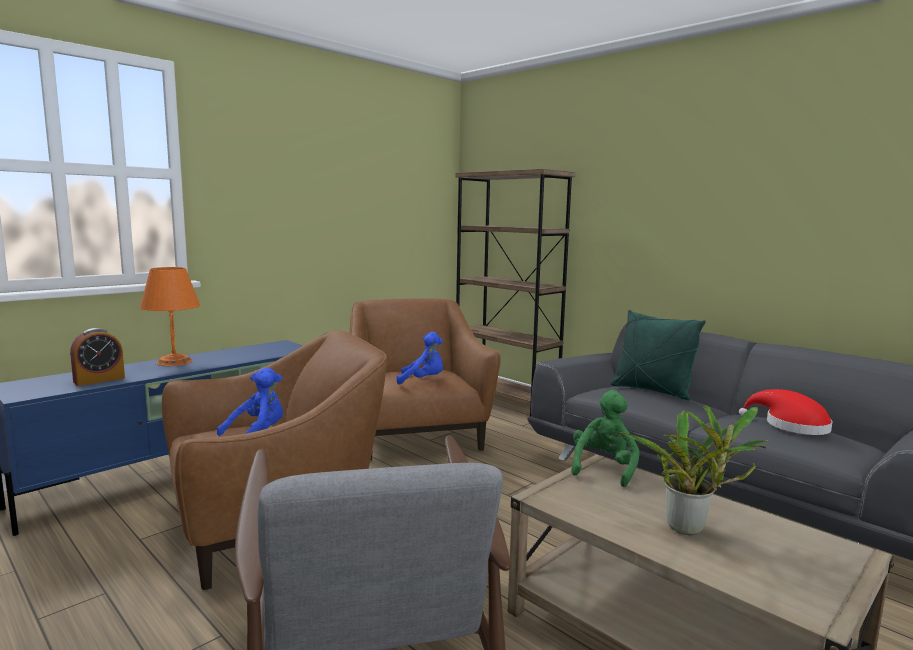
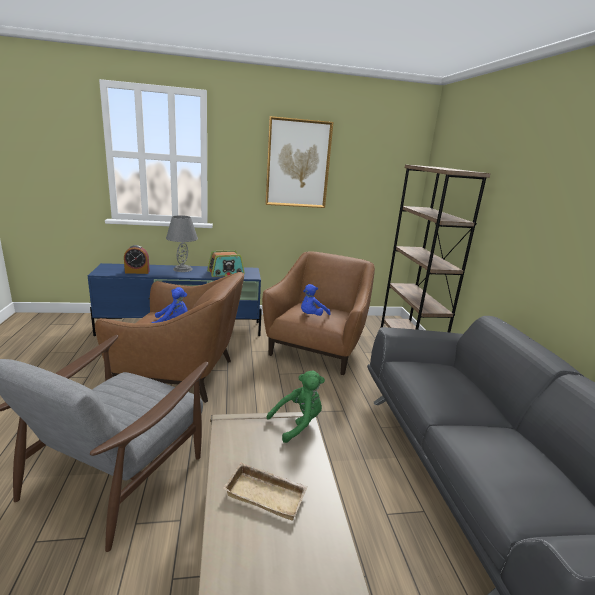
camera: 35 degrees right, 10 degrees up
orange table lamp [140,267,200,366] -> grey table lamp [166,215,198,272]
blue plush toy [397,332,443,384] -> blue plush toy turned 90 degrees clockwise [301,284,330,316]
green pillow [611,310,706,400] -> none
potted plant [616,406,767,535] -> beige tray [223,462,308,521]
red hat [739,389,833,435] -> none
none -> radio [207,250,245,277]
none -> picture [265,116,333,208]

